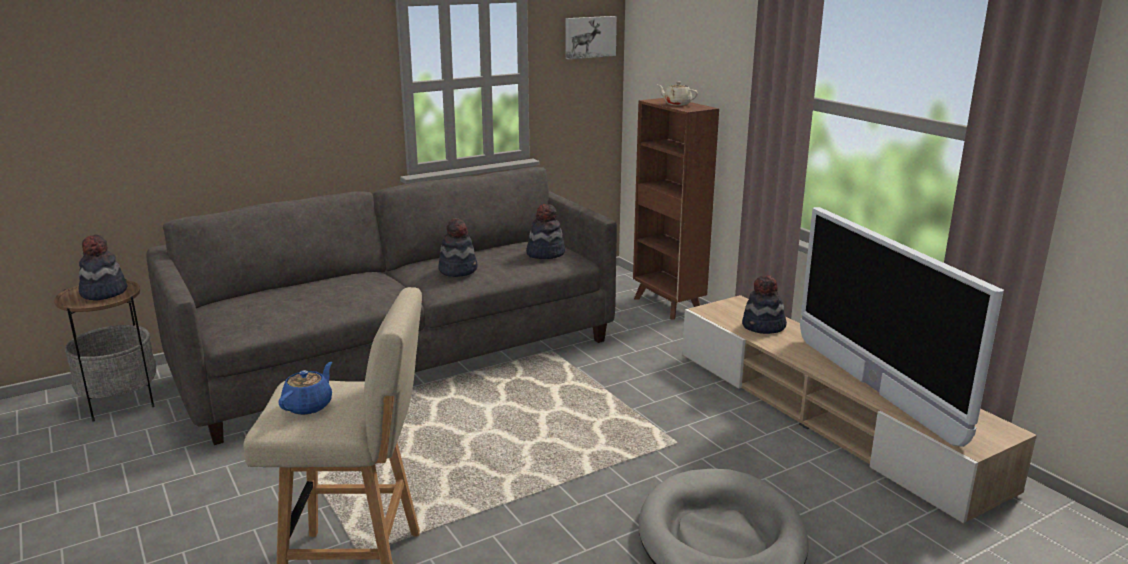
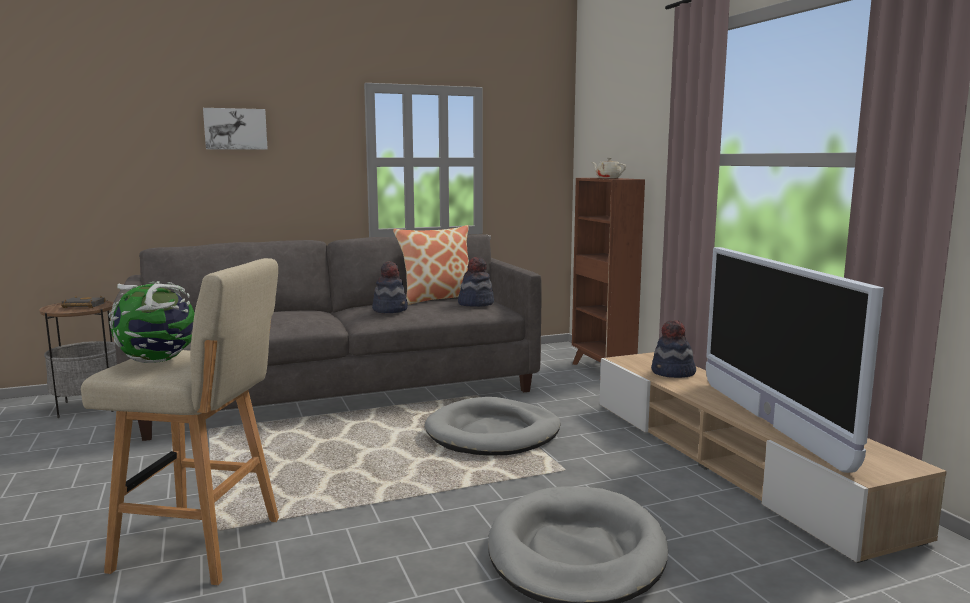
camera: 10 degrees right, 10 degrees down
hat [79,235,127,301] -> black book [61,296,106,308]
blue teapot [279,362,332,415] -> globe [108,281,195,363]
picture [566,16,617,59] -> picture moved to [203,108,268,150]
none -> pillow [393,225,469,305]
none -> grey dog bed [425,397,561,455]

